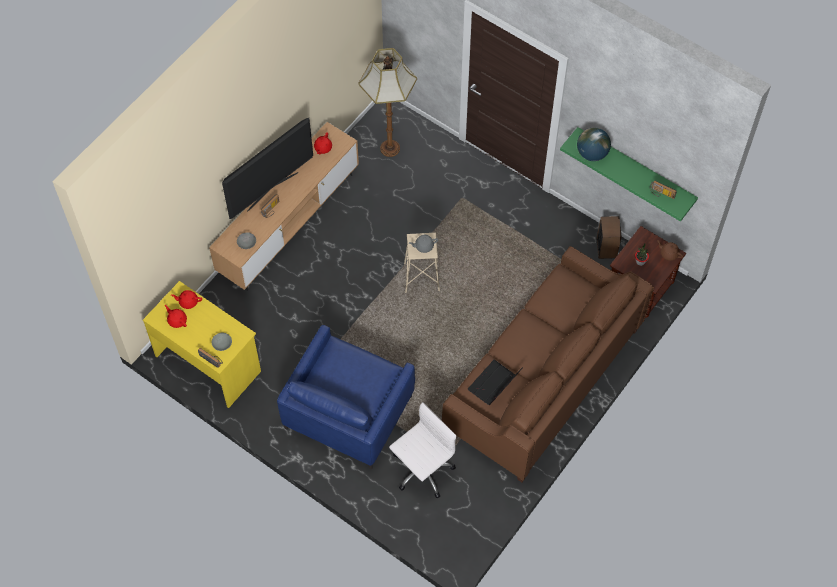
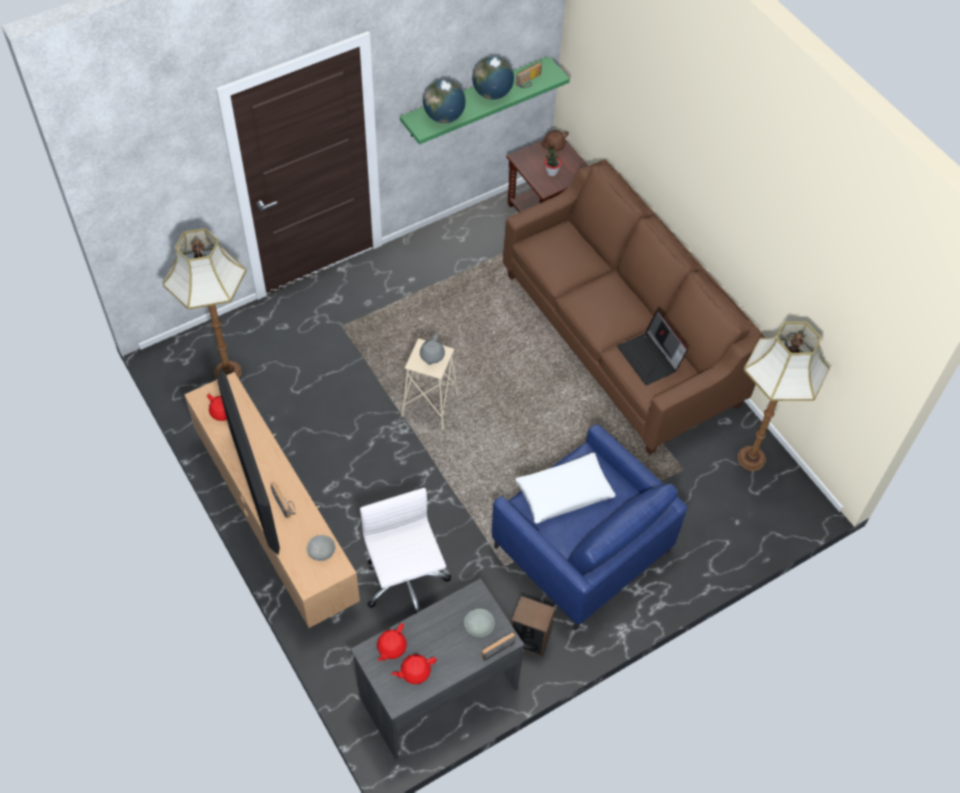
camera: 70 degrees left, 5 degrees down
yellow desk [143,281,261,408] -> grey desk [351,578,524,760]
white office chair [389,402,456,498] -> white office chair moved to [360,488,451,614]
speaker [596,216,622,259] -> speaker moved to [511,596,555,657]
none -> globe [472,56,514,99]
none -> white pillow [516,452,615,524]
none -> floor lamp [737,322,830,471]

